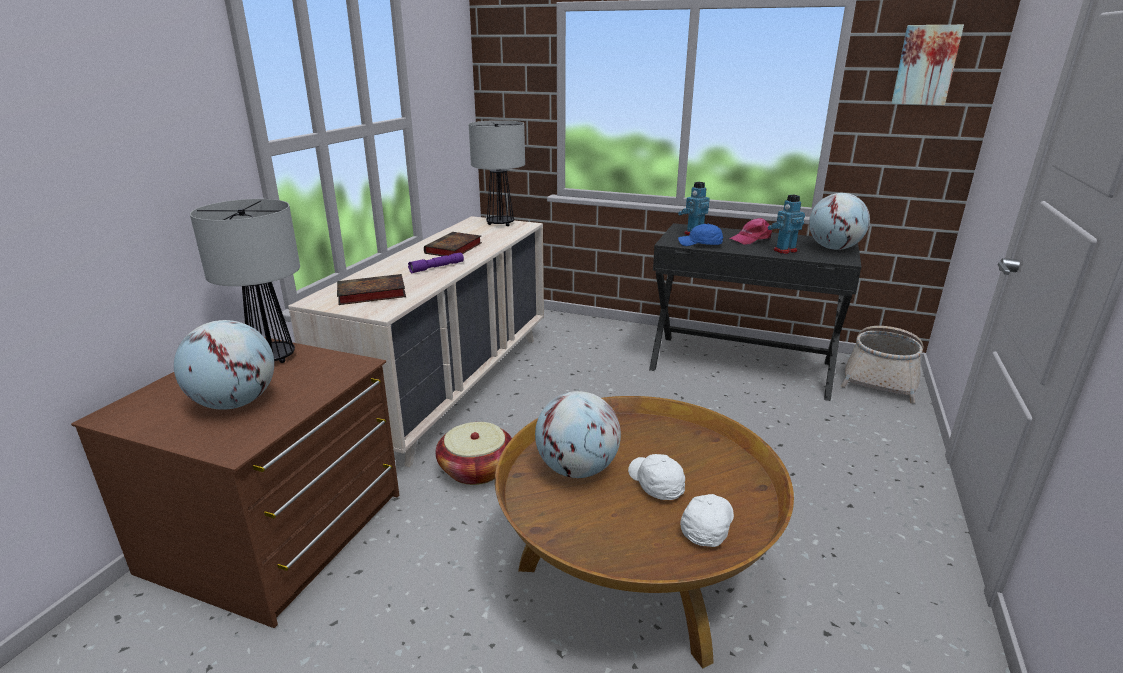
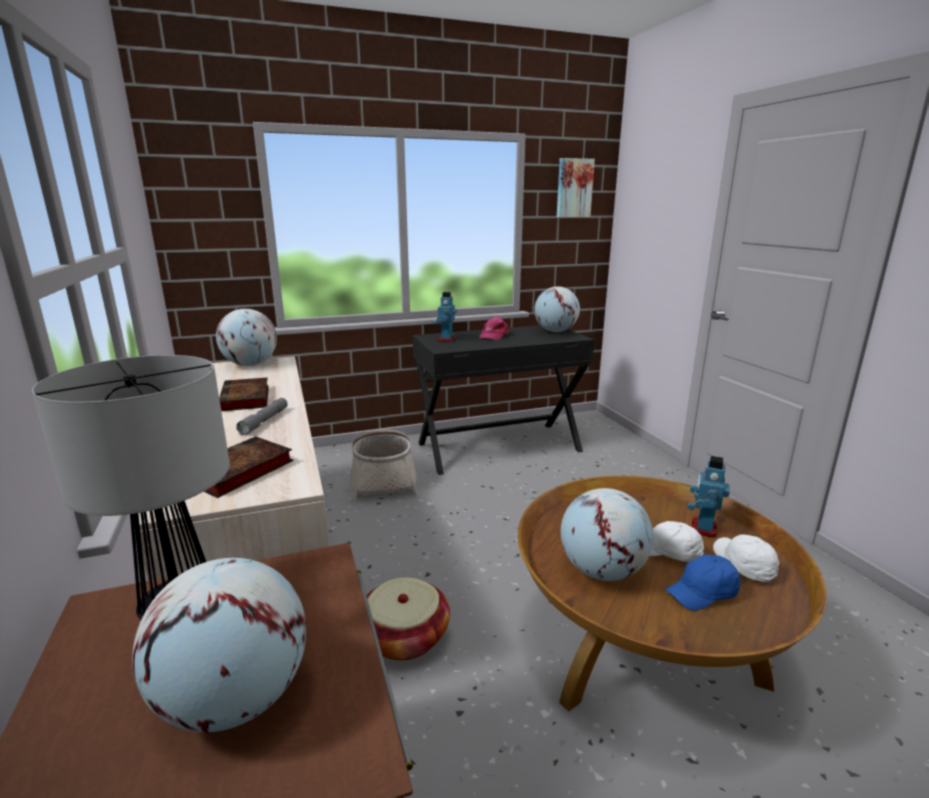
camera: 40 degrees left, 5 degrees down
purple flashlight [408,253,464,273] -> grey flashlight [236,398,288,435]
table lamp [469,120,525,226] -> globe [216,309,277,366]
blue cap [678,224,723,246] -> blue cap moved to [666,554,740,611]
toy robot [768,194,805,254] -> toy robot moved to [688,456,730,538]
basket [841,326,923,403] -> basket moved to [350,430,419,502]

